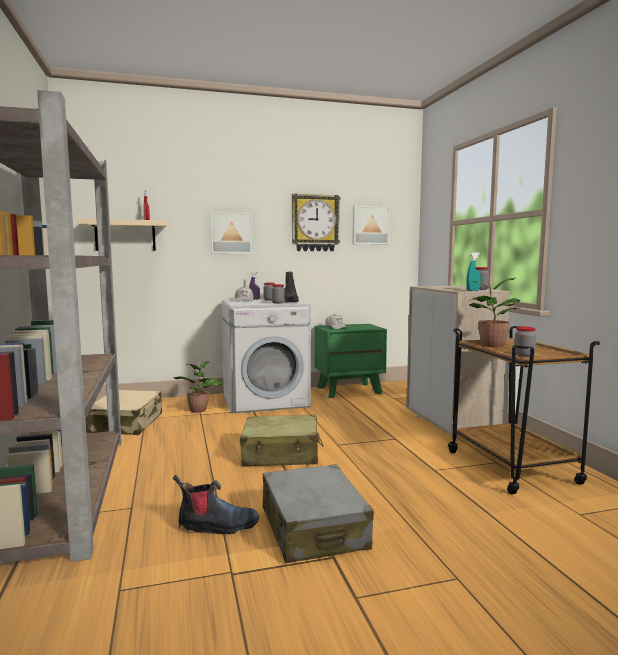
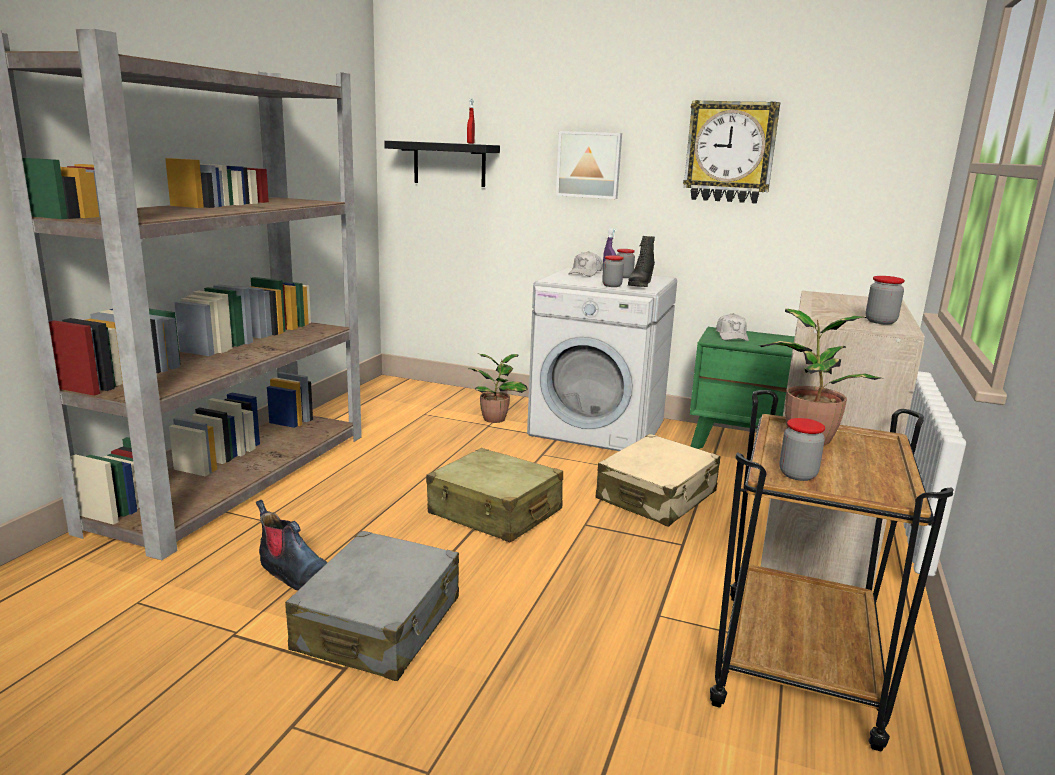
camera: 35 degrees right, 10 degrees up
beige shelf [78,219,166,251] -> black shelf [384,141,500,187]
beige suitcase [85,390,162,435] -> beige suitcase moved to [595,434,720,527]
picture [352,205,390,244] -> none
turquoise spray bottle [467,252,481,291] -> none

